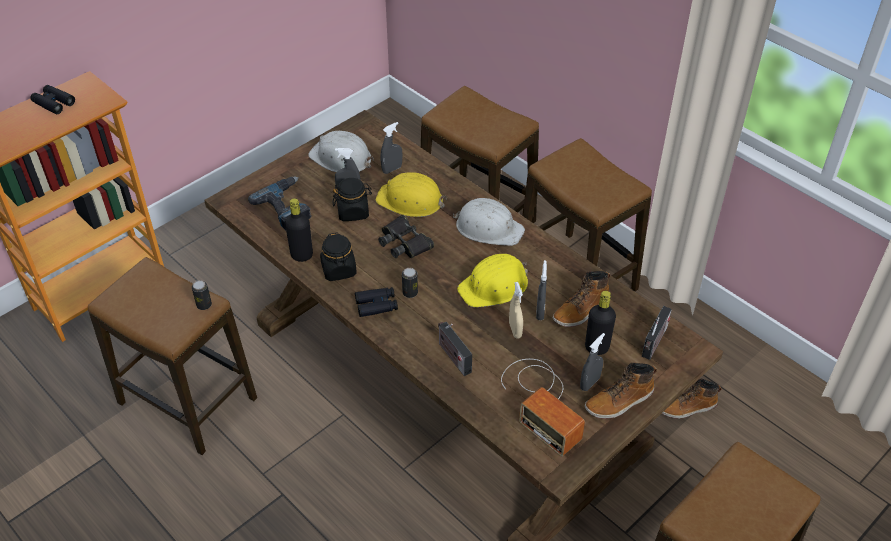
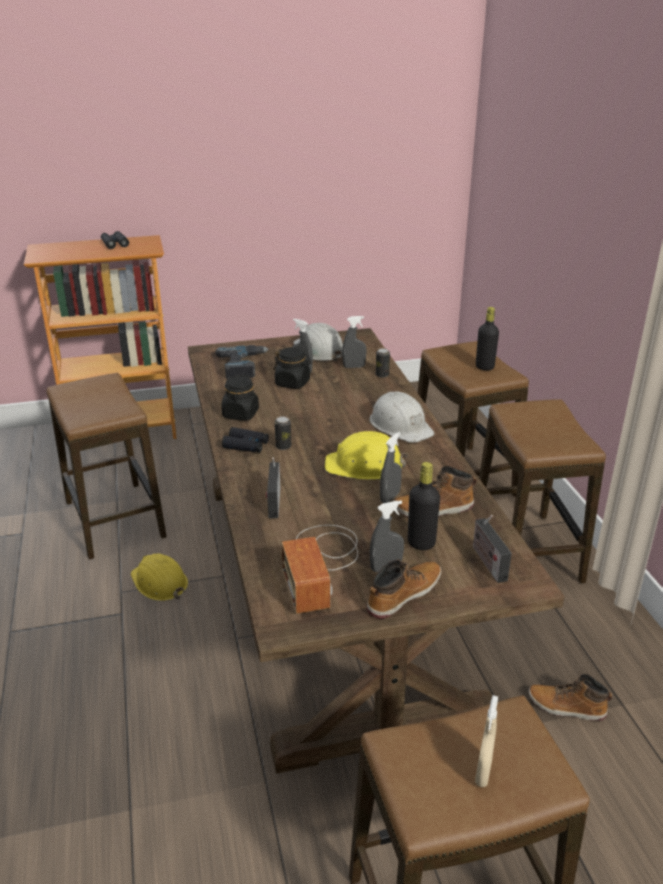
camera: 30 degrees right, 15 degrees down
can [192,280,212,310] -> can moved to [376,348,390,378]
black bottle [285,198,313,262] -> black bottle moved to [476,307,499,371]
yellow hard hat [376,172,447,217] -> yellow hard hat moved to [131,553,188,601]
black binoculars [378,215,434,258] -> none
beige spray bottle [509,282,523,339] -> beige spray bottle moved to [475,695,498,787]
boot [585,363,657,419] -> boot turned 135 degrees clockwise [367,559,441,619]
radio [642,306,672,360] -> radio turned 105 degrees clockwise [473,515,512,583]

